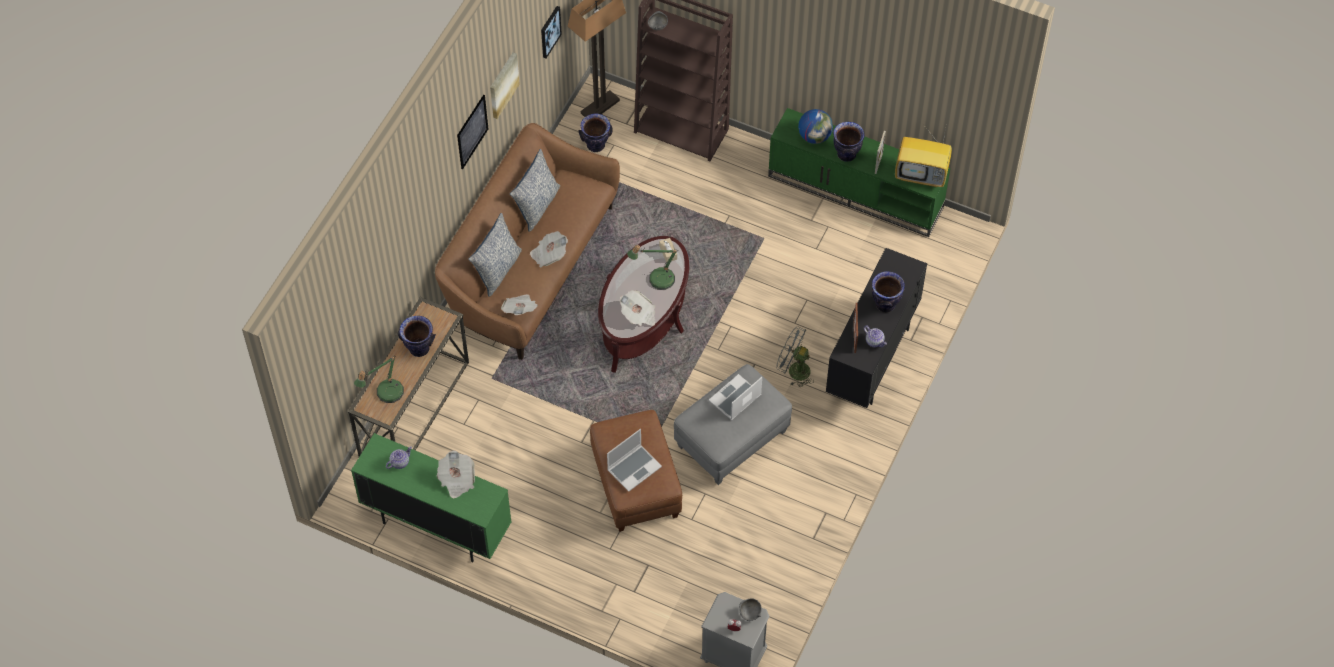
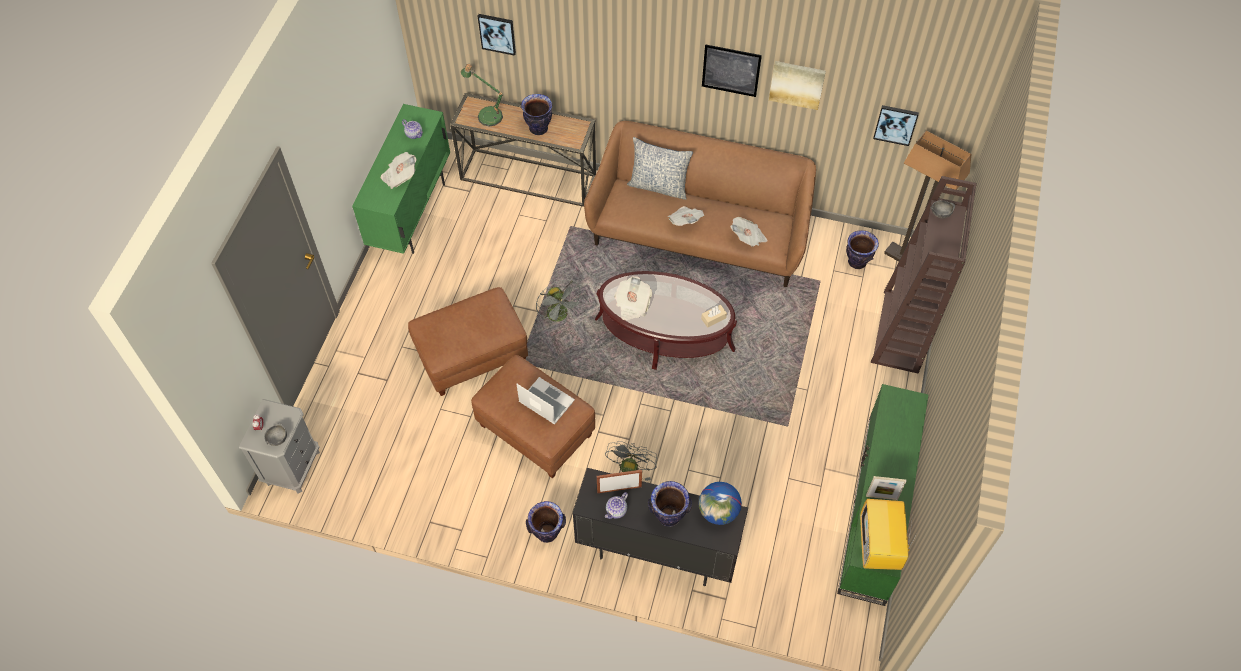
camera: 80 degrees right, 0 degrees up
newspaper [501,294,538,315] -> newspaper moved to [730,217,768,247]
pillow [510,149,560,232] -> none
laptop [607,429,662,492] -> none
table lamp [627,245,678,290] -> none
grey ottoman [674,364,792,485] -> brown ottoman [471,355,595,478]
globe [798,109,833,144] -> globe moved to [699,482,742,525]
vase [833,122,865,162] -> vase moved to [526,501,566,543]
none -> picture [478,14,516,56]
none -> grey fan [536,280,583,323]

